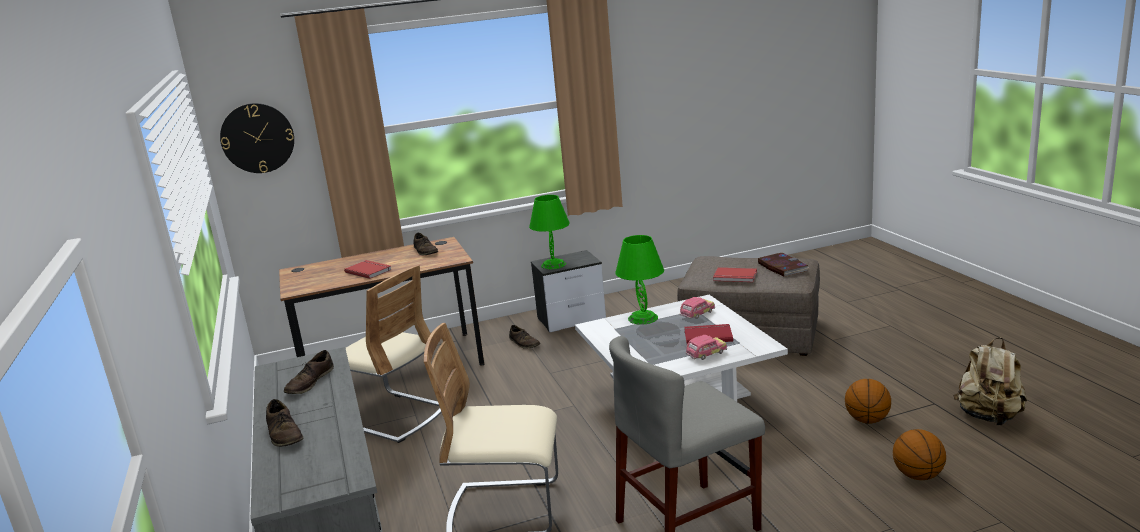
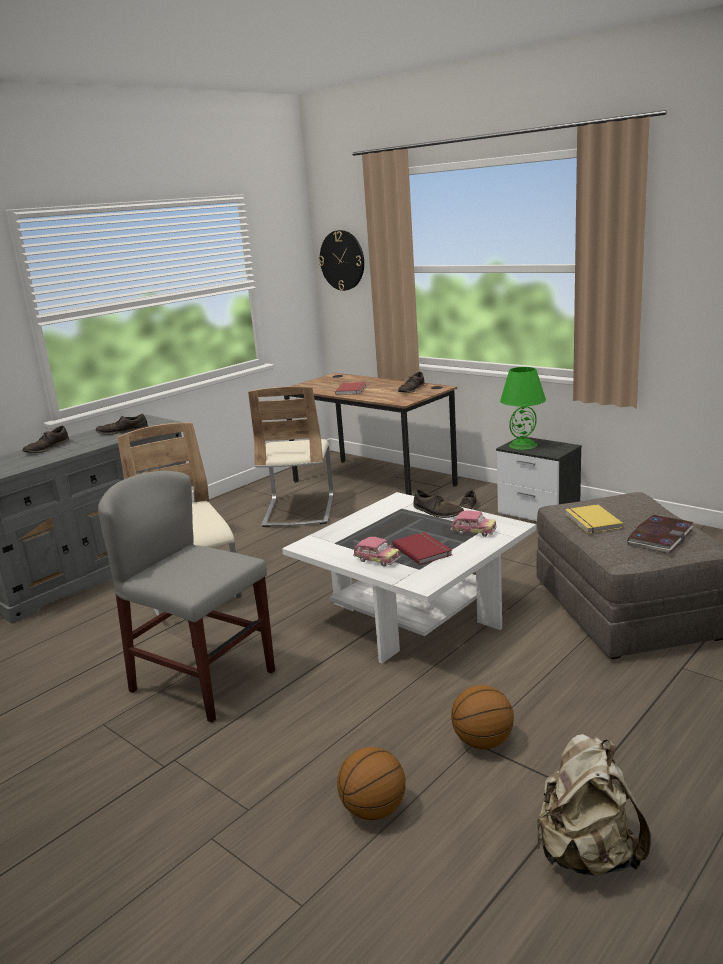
camera: 60 degrees right, 0 degrees up
green table lamp [615,235,664,325] -> brown shoe [413,490,464,518]
red book [713,267,757,282] -> yellow book [565,505,624,534]

